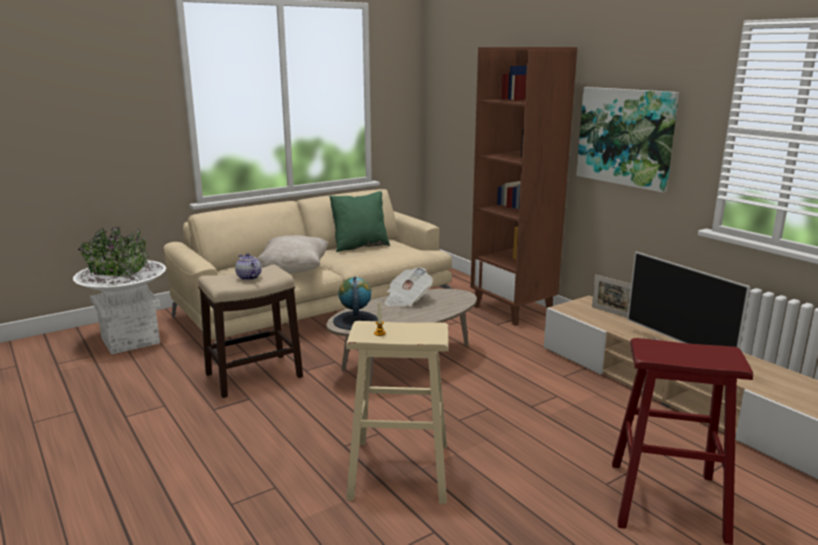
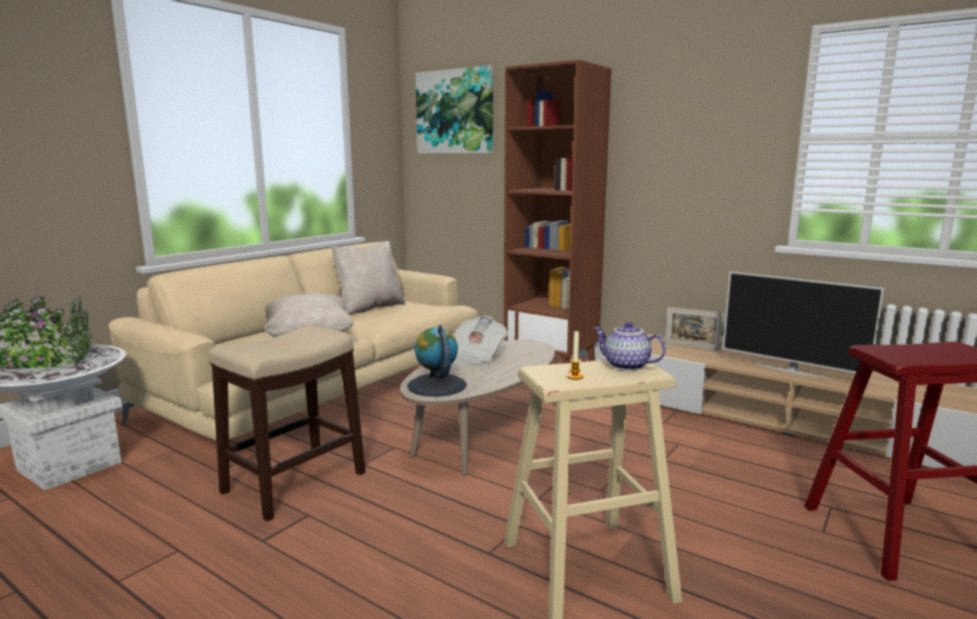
camera: 20 degrees left, 5 degrees down
teapot [235,253,262,280] -> teapot moved to [593,322,666,371]
green pillow [330,191,390,252] -> beige pillow [331,241,405,315]
picture [576,87,679,193] -> picture moved to [415,65,493,154]

